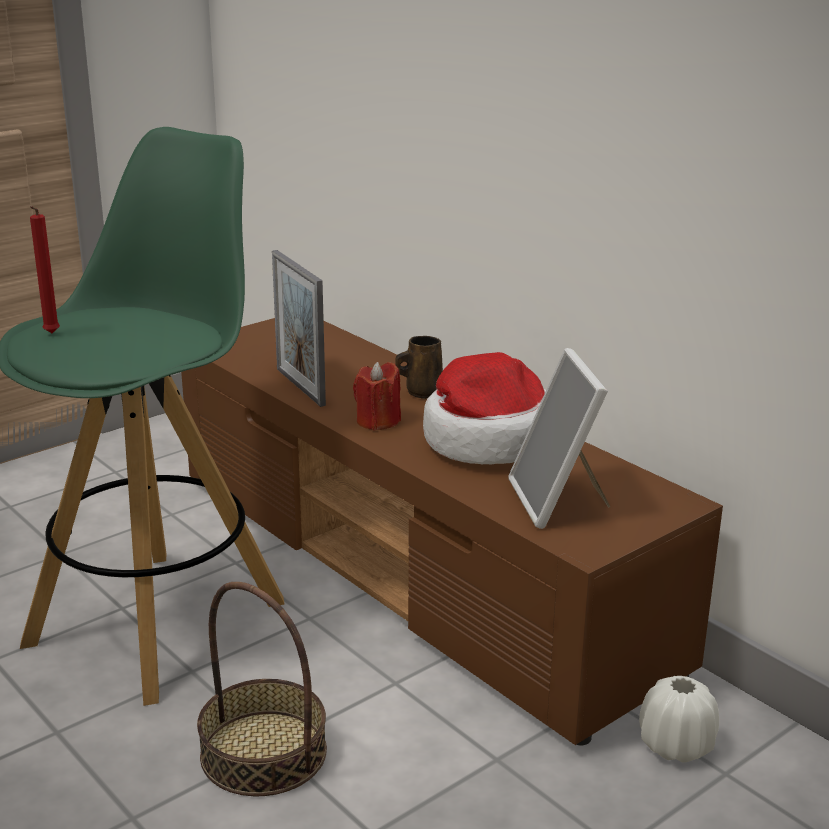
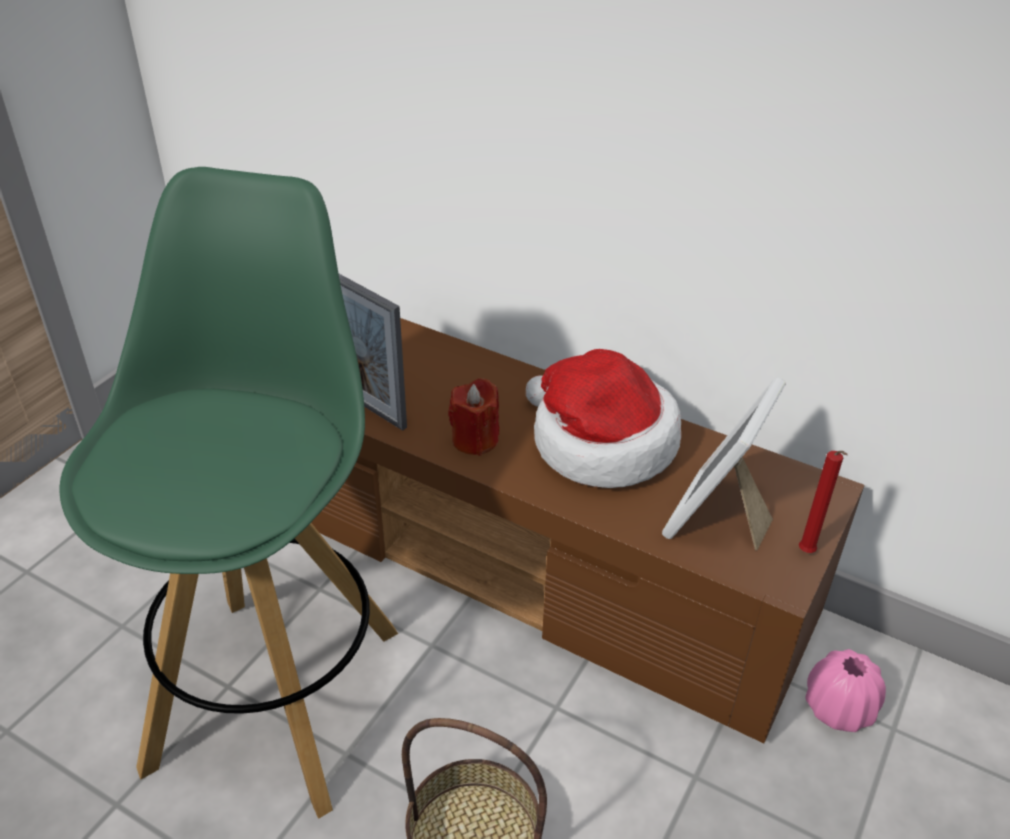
camera: 20 degrees left, 15 degrees up
red candle [30,206,60,333] -> red candle moved to [799,451,848,553]
brown mug [395,336,443,399] -> none
picture frame [508,348,610,529] -> picture frame turned 60 degrees clockwise [662,377,786,550]
white vase [639,676,719,763] -> pink vase [805,649,886,732]

